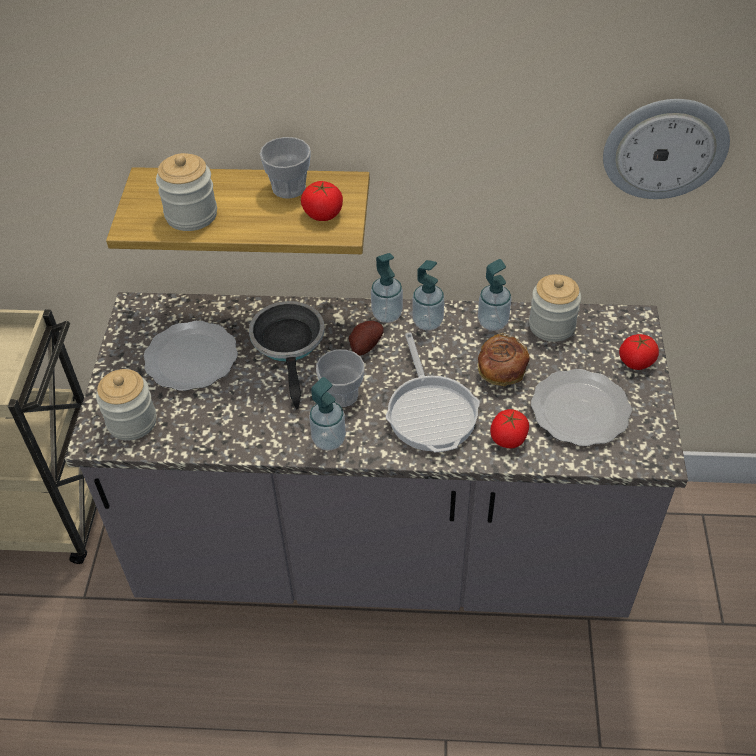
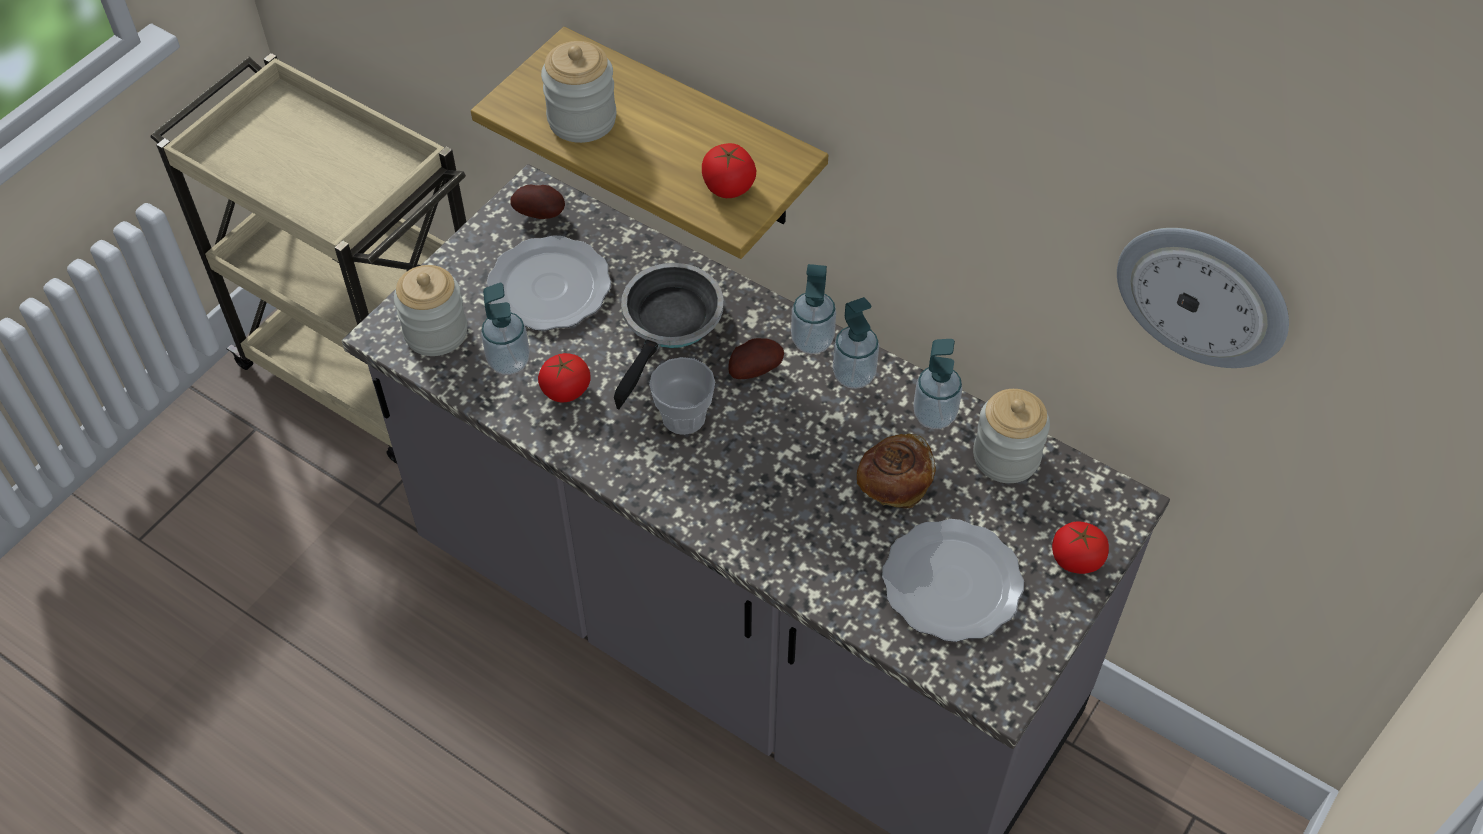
camera: 30 degrees right, 5 degrees up
cup [260,137,311,199] -> none
soap dispenser [309,377,346,451] -> soap dispenser moved to [481,283,530,375]
frying pan [386,332,480,452] -> none
tomato [490,409,529,448] -> tomato moved to [538,353,590,402]
none -> potato [510,185,565,219]

